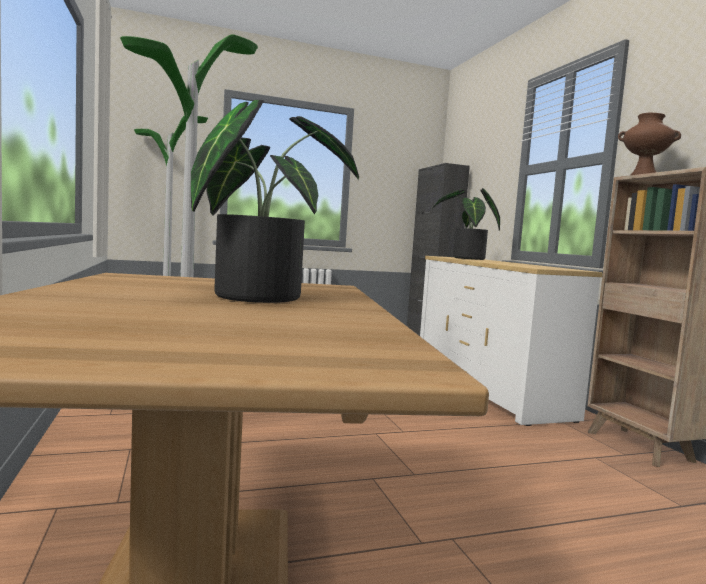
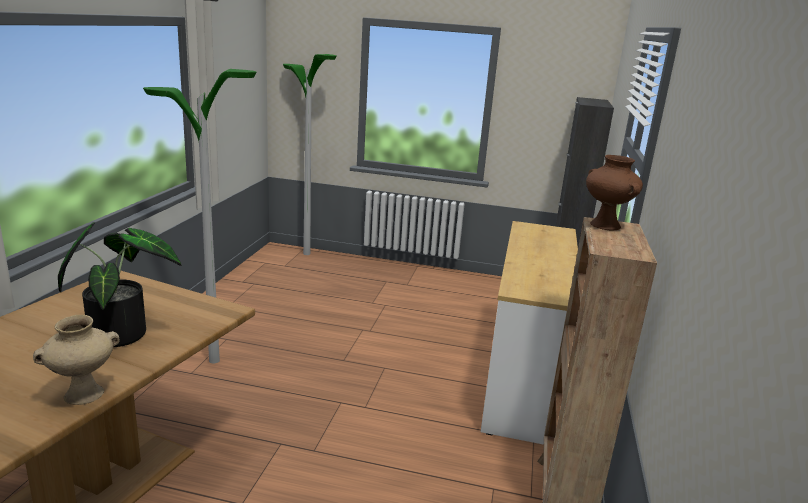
camera: 30 degrees right, 15 degrees up
potted plant [432,188,500,260] -> none
none -> beige vase [33,315,120,405]

